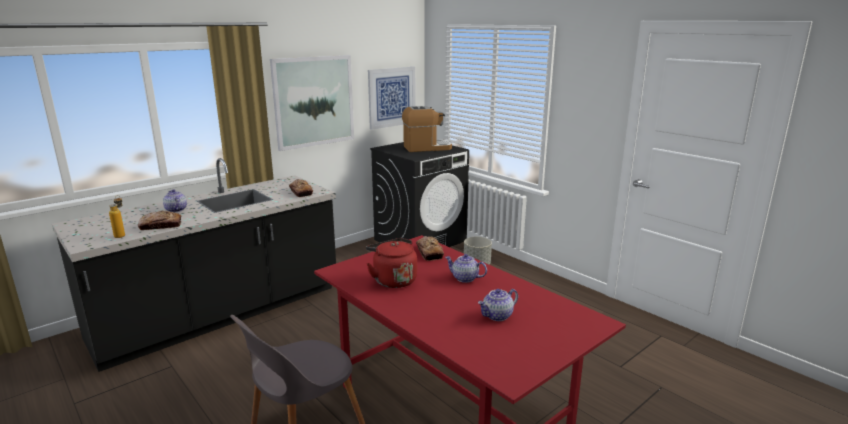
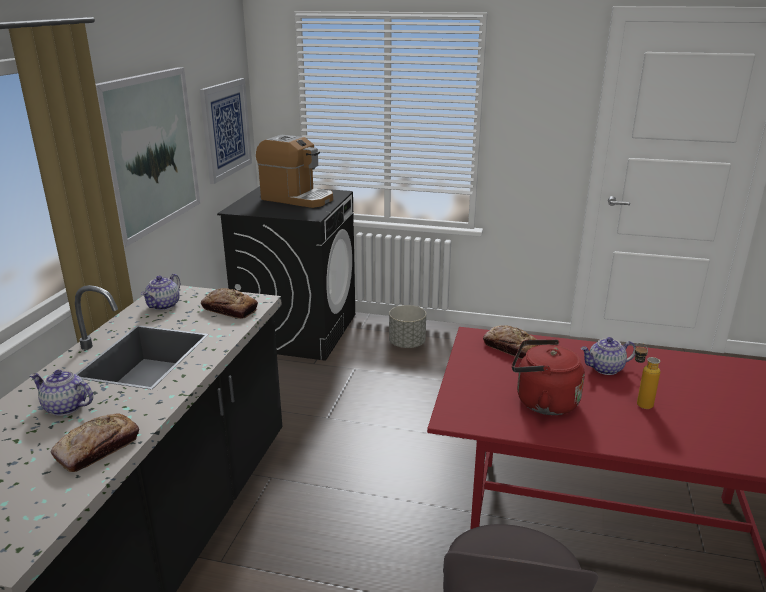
camera: 35 degrees left, 5 degrees up
bottle [109,195,125,238] -> bottle moved to [635,343,660,409]
coffee machine [402,106,452,152] -> coffee machine turned 75 degrees clockwise [256,135,333,208]
teapot [478,289,518,321] -> teapot moved to [141,274,180,310]

